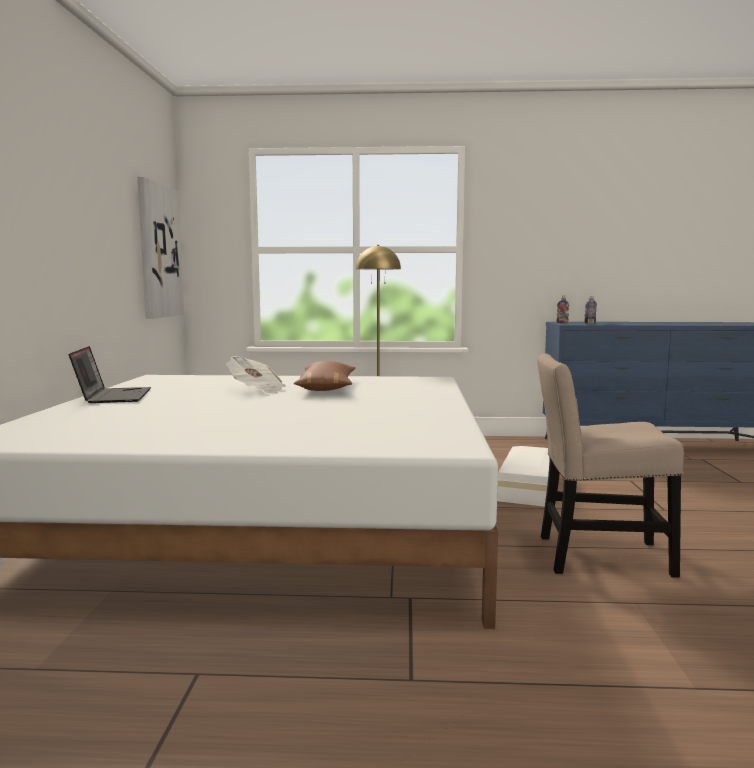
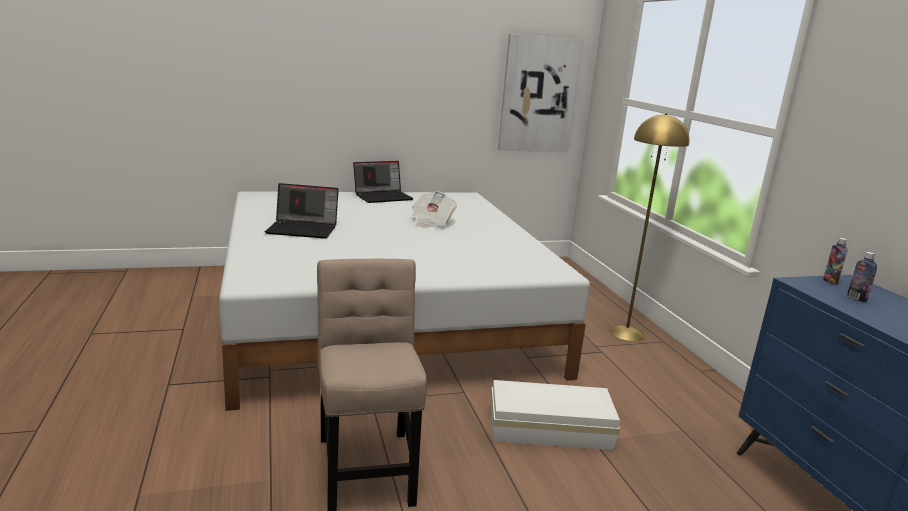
camera: 70 degrees right, 10 degrees up
brown pillow [294,361,355,391] -> none
none -> laptop [265,183,339,239]

